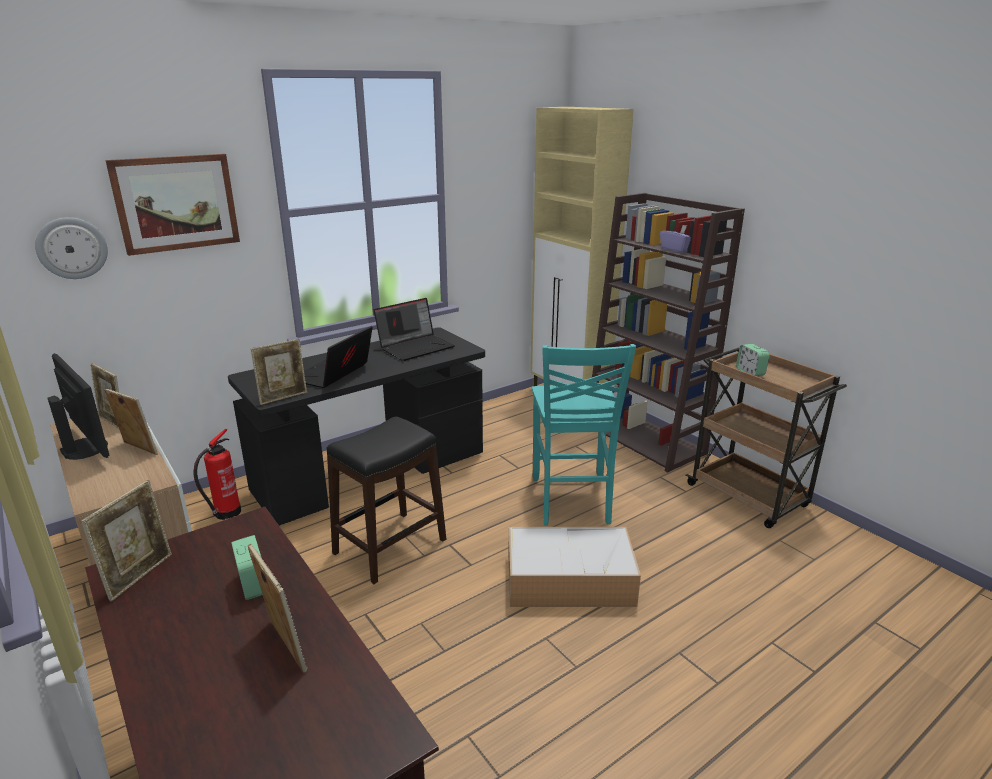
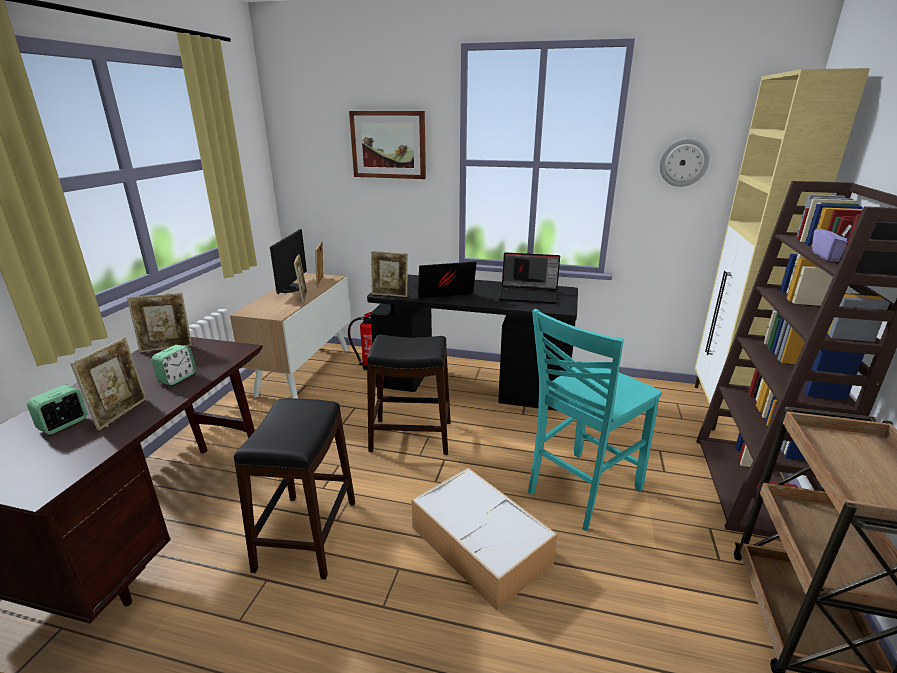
camera: 50 degrees right, 0 degrees up
wall clock [35,217,108,279] -> wall clock moved to [659,138,710,187]
alarm clock [736,344,770,376] -> alarm clock moved to [27,385,87,434]
none -> black stool [234,398,355,580]

